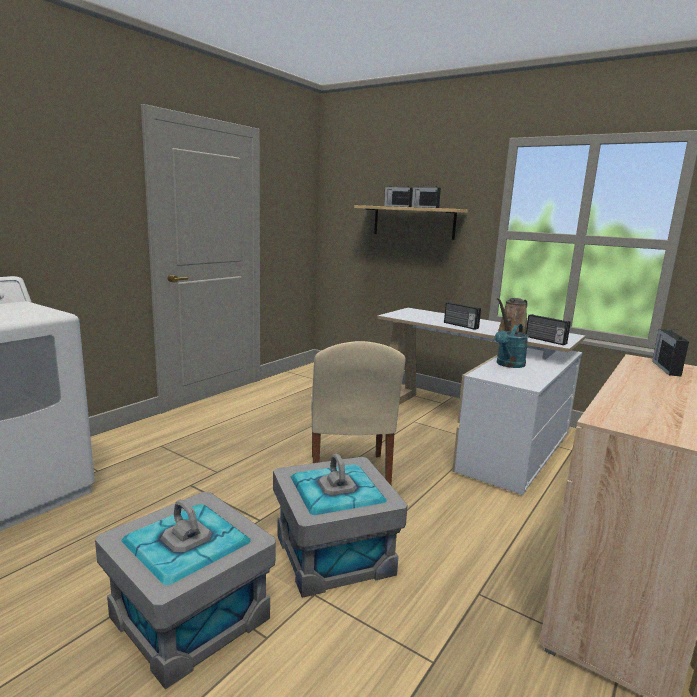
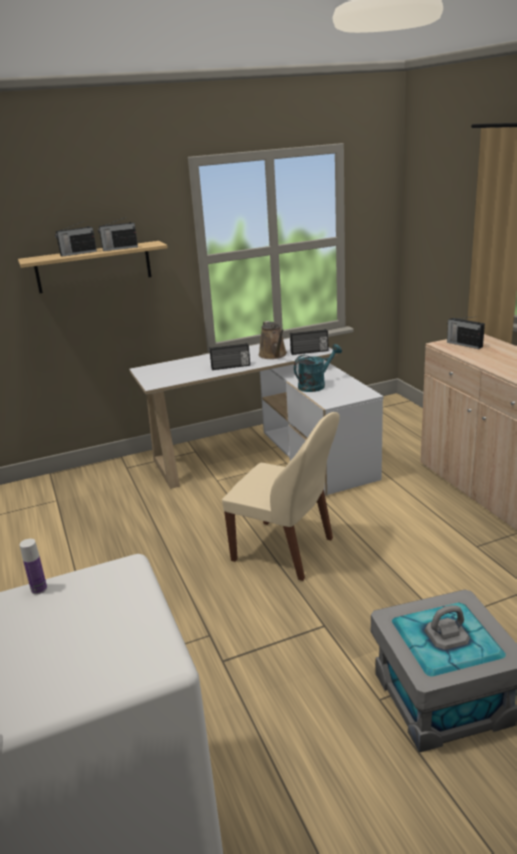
camera: 55 degrees left, 10 degrees up
grey storage box [273,453,408,598] -> none
turquoise watering can [495,324,529,368] -> turquoise watering can turned 105 degrees counterclockwise [294,344,342,392]
none -> bottle [20,539,47,595]

